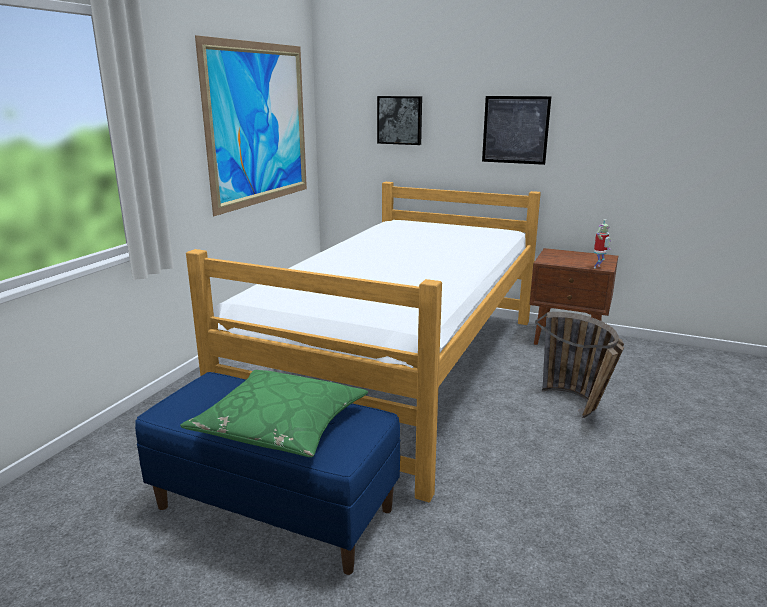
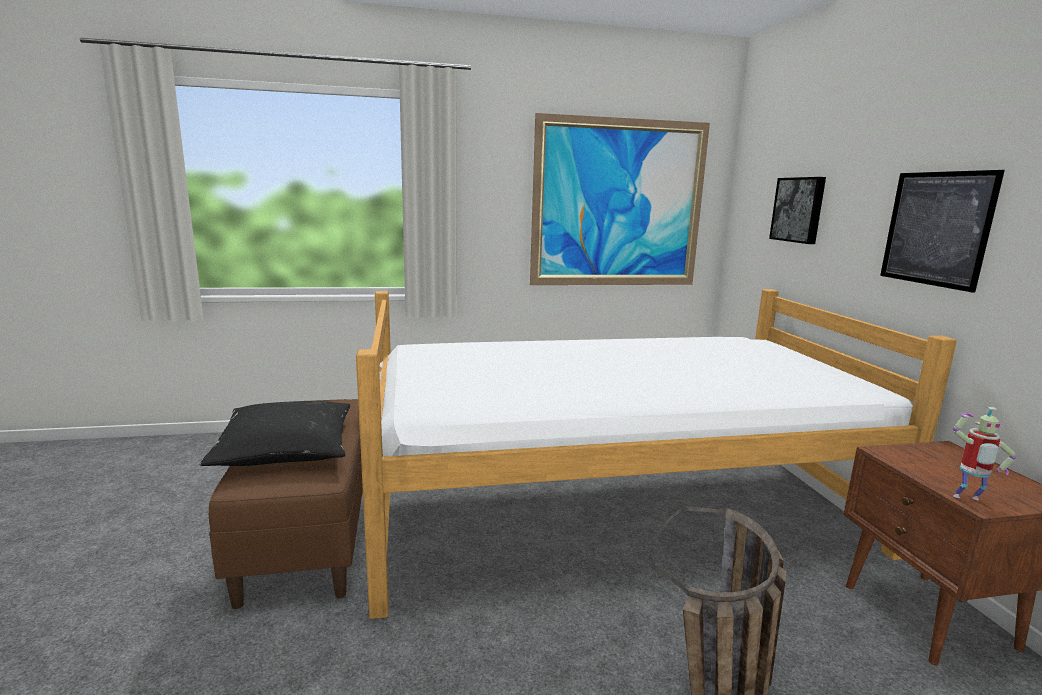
camera: 55 degrees right, 5 degrees down
blue bench [135,372,401,575] -> brown bench [209,399,363,609]
green pillow [180,370,368,457] -> black pillow [200,401,350,466]

